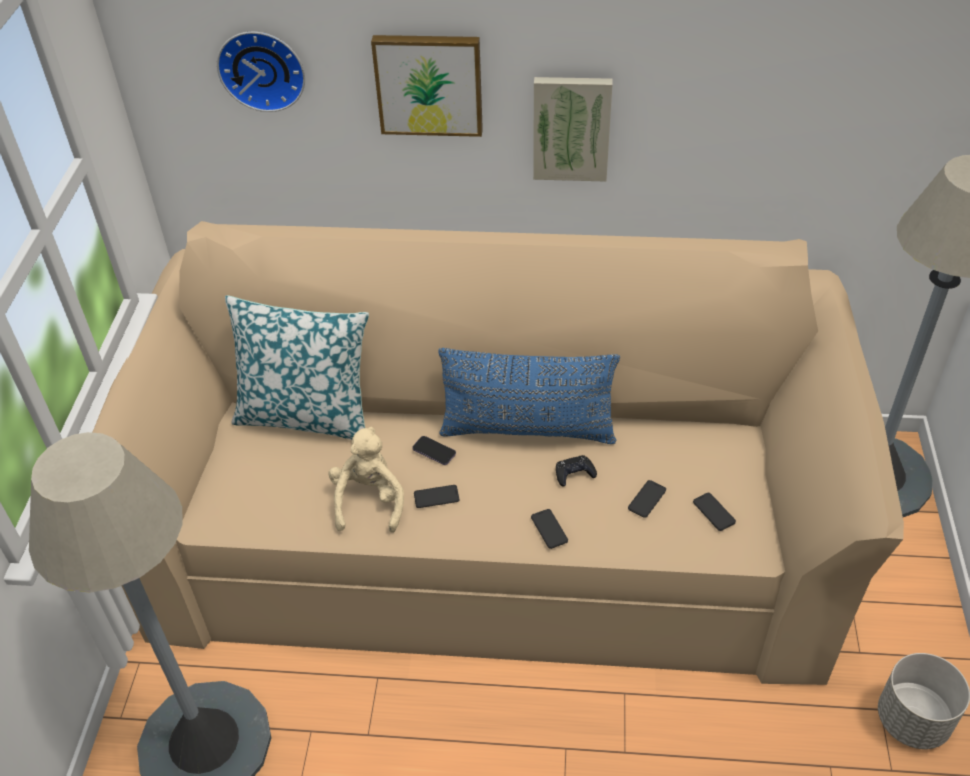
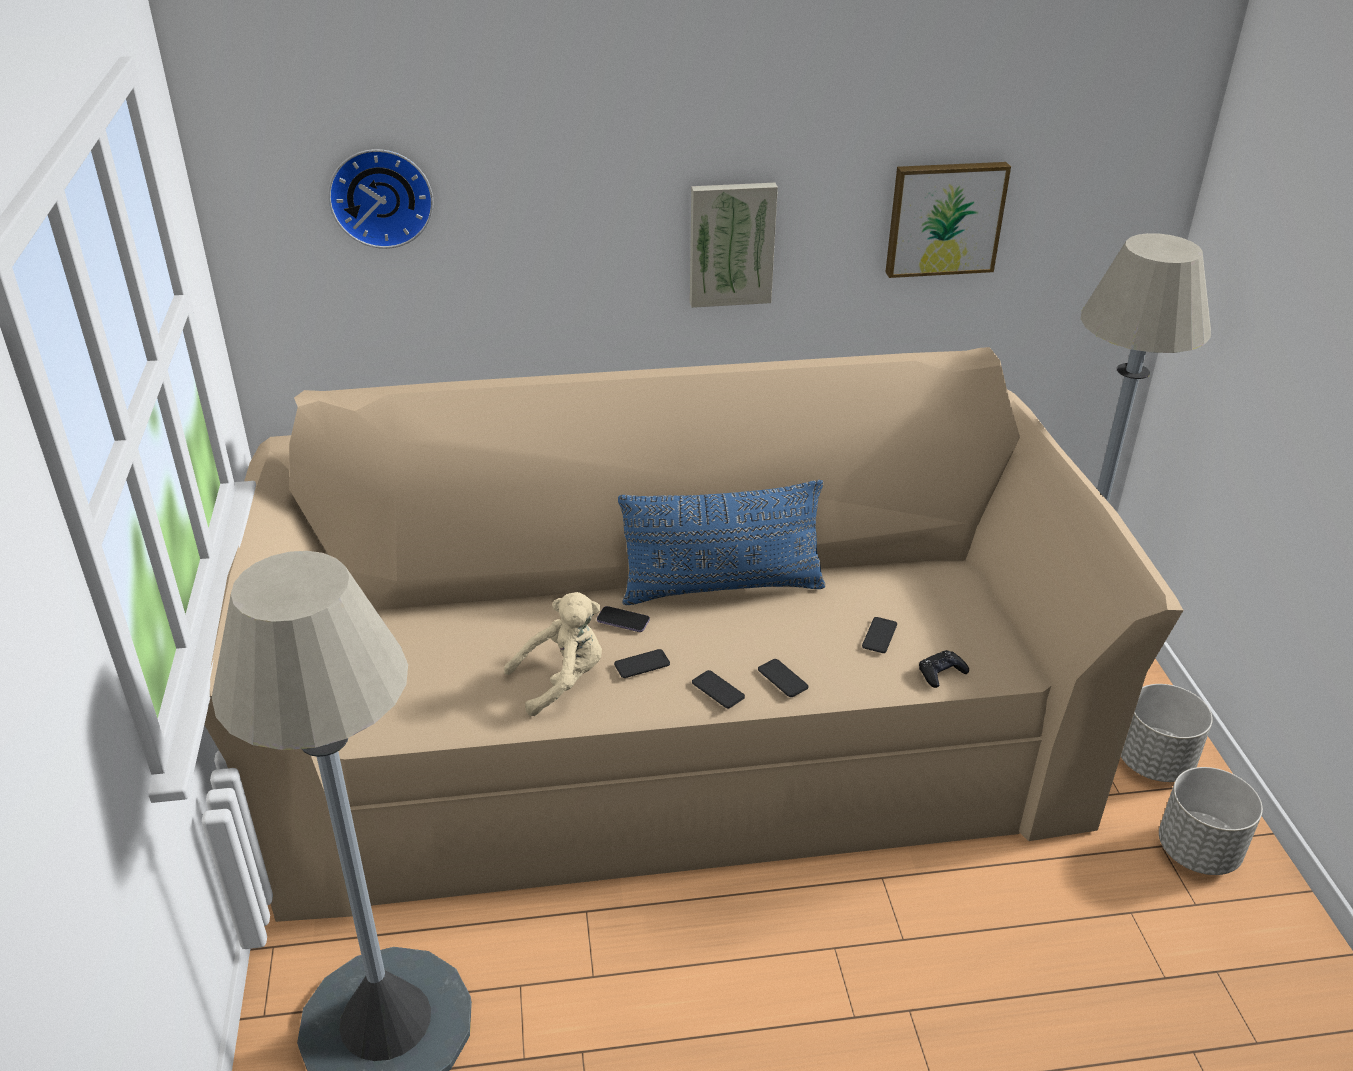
camera: 15 degrees left, 10 degrees down
pillow [225,295,369,440] -> none
beige plush toy [328,427,404,533] -> beige plush toy turned 75 degrees clockwise [504,592,602,716]
picture [371,35,483,137] -> picture moved to [885,162,1011,278]
black game controller [556,455,597,487] -> black game controller moved to [919,650,969,688]
phone [693,493,736,531] -> phone moved to [692,670,745,708]
none -> grey planter [1121,684,1213,782]

